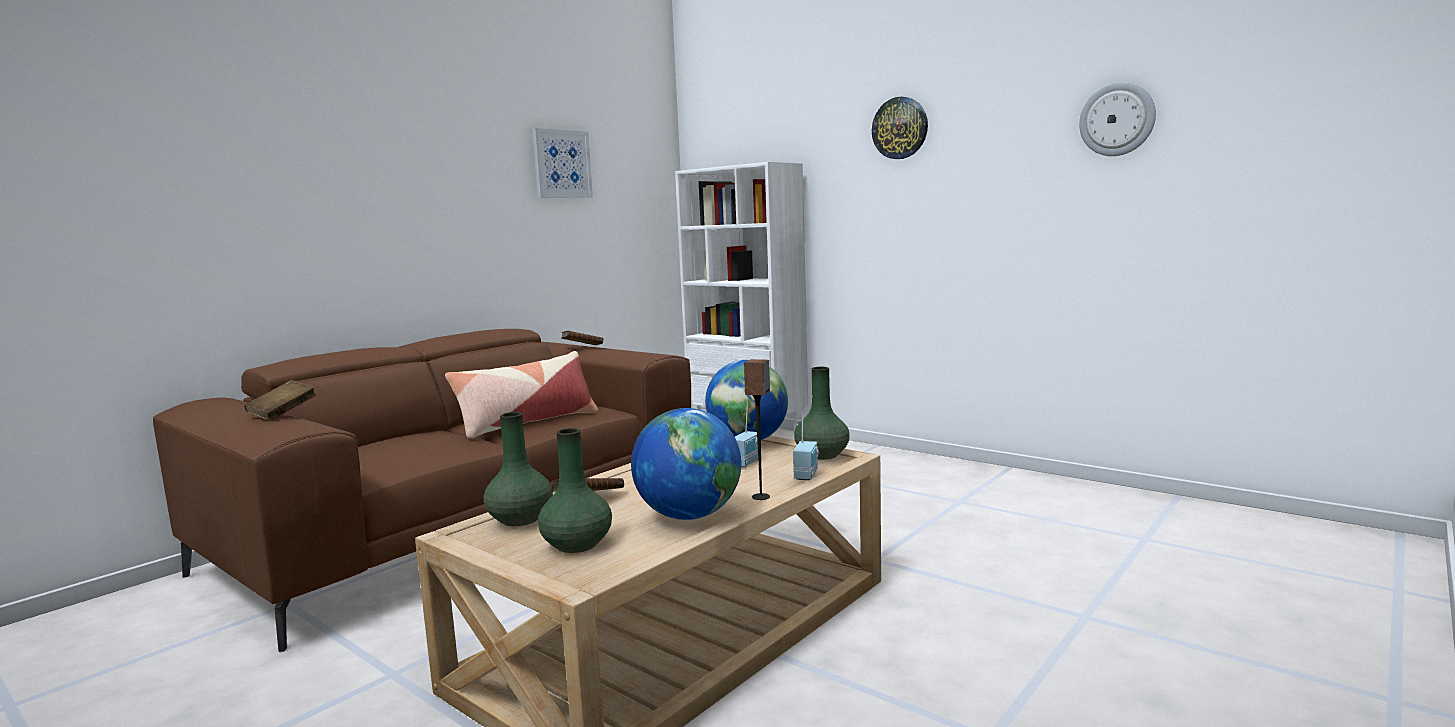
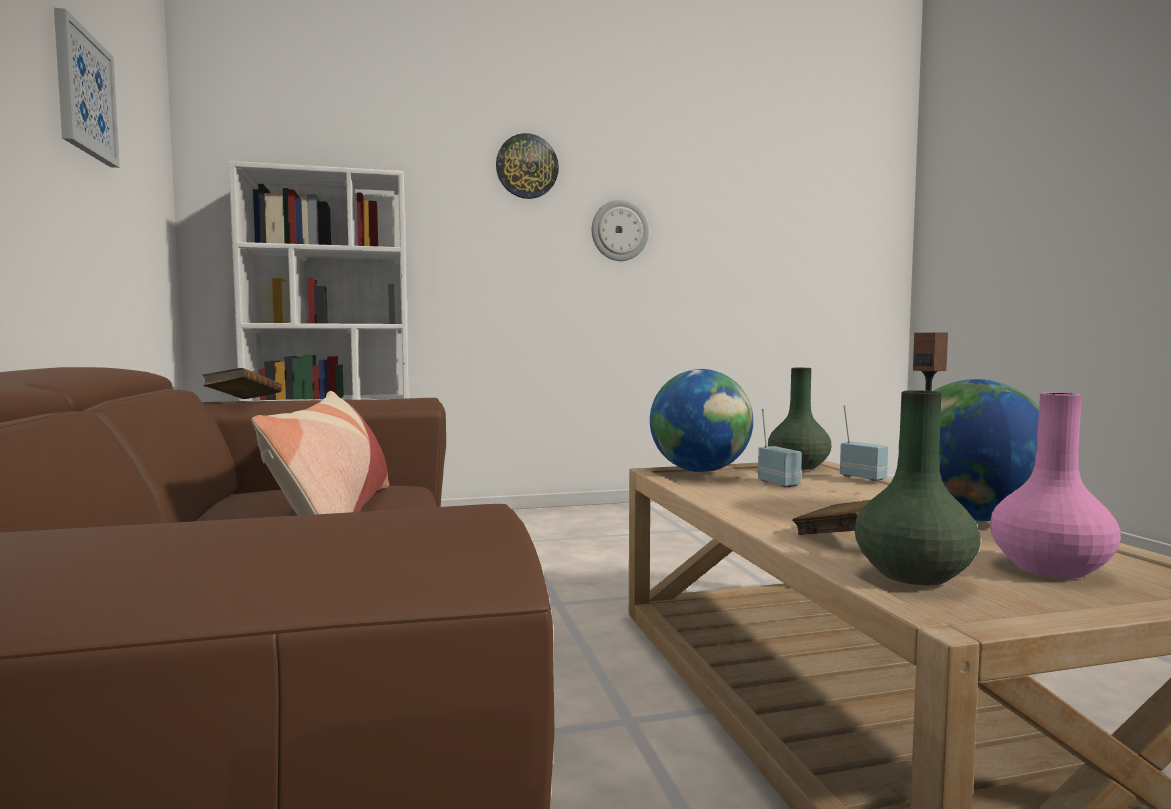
camera: 55 degrees left, 5 degrees down
brown book [244,380,316,421] -> none
green vase [538,428,612,553] -> pink vase [990,392,1121,579]
wall clock [1079,82,1156,156] -> wall clock moved to [592,200,649,261]

